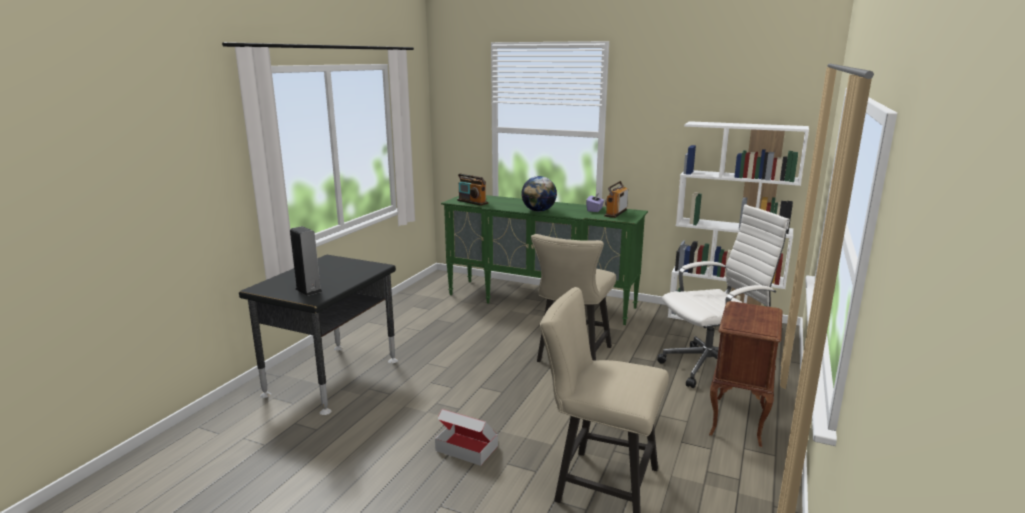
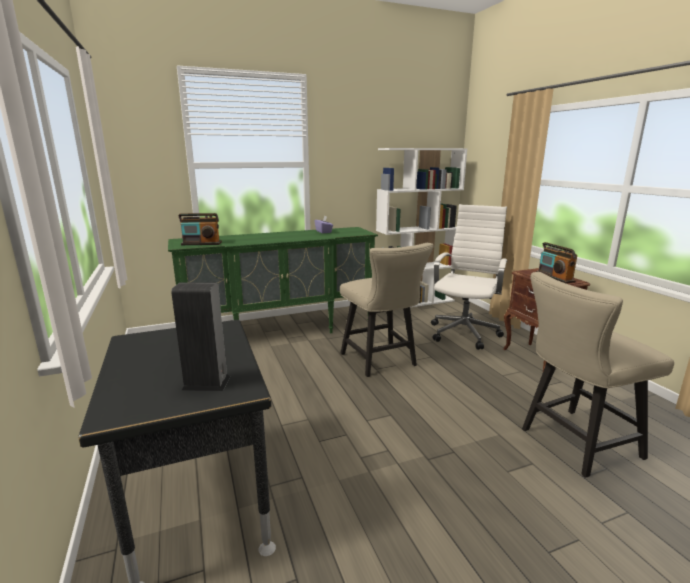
camera: 45 degrees left, 0 degrees up
cardboard box [435,409,498,466] -> none
globe [521,176,557,212] -> none
radio [604,181,628,218] -> radio moved to [536,242,577,284]

